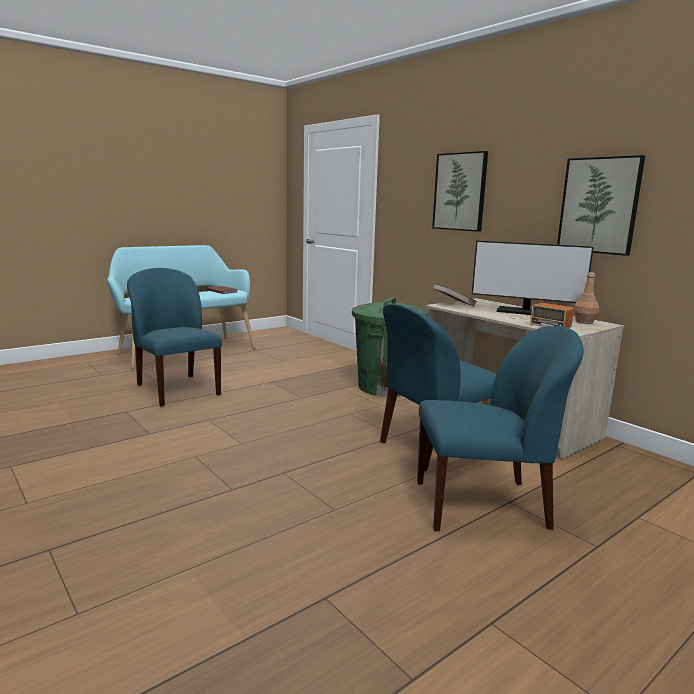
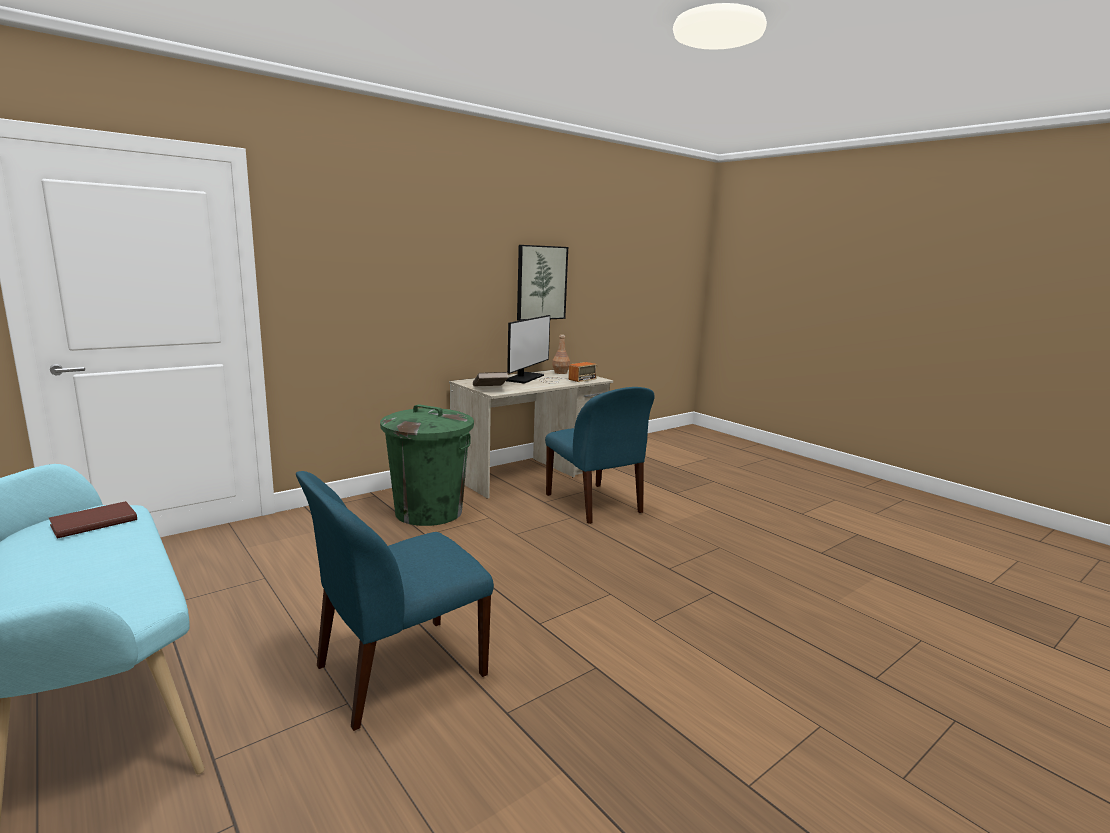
camera: 90 degrees left, 0 degrees up
blue chair [417,326,584,531] -> none
picture [432,151,488,232] -> none

